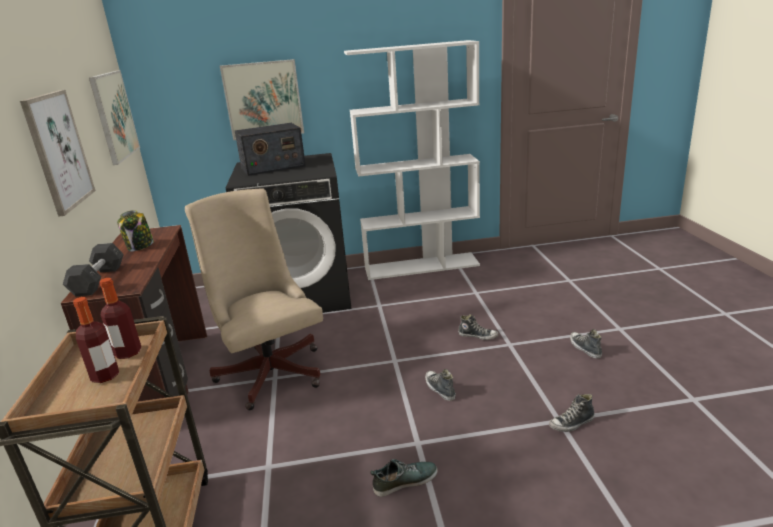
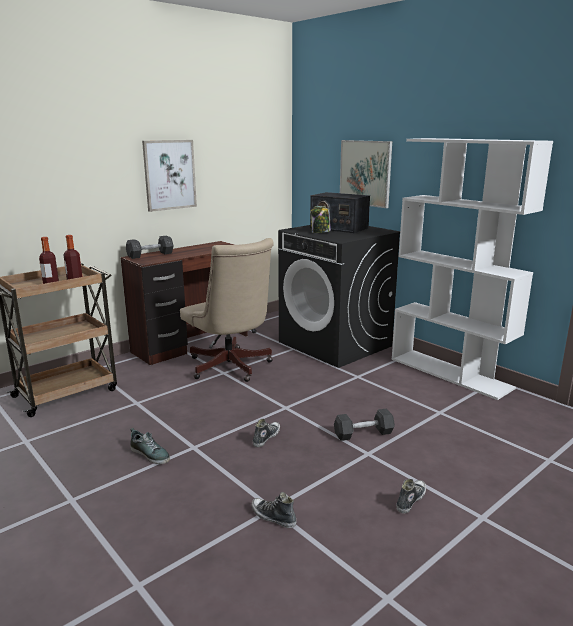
camera: 55 degrees right, 5 degrees down
picture [89,70,140,165] -> none
jar [117,210,154,251] -> jar moved to [310,206,331,233]
beige office chair [185,188,323,410] -> beige office chair turned 120 degrees clockwise [180,238,274,382]
shoe [458,314,499,340] -> grey dumbbell [334,408,395,441]

